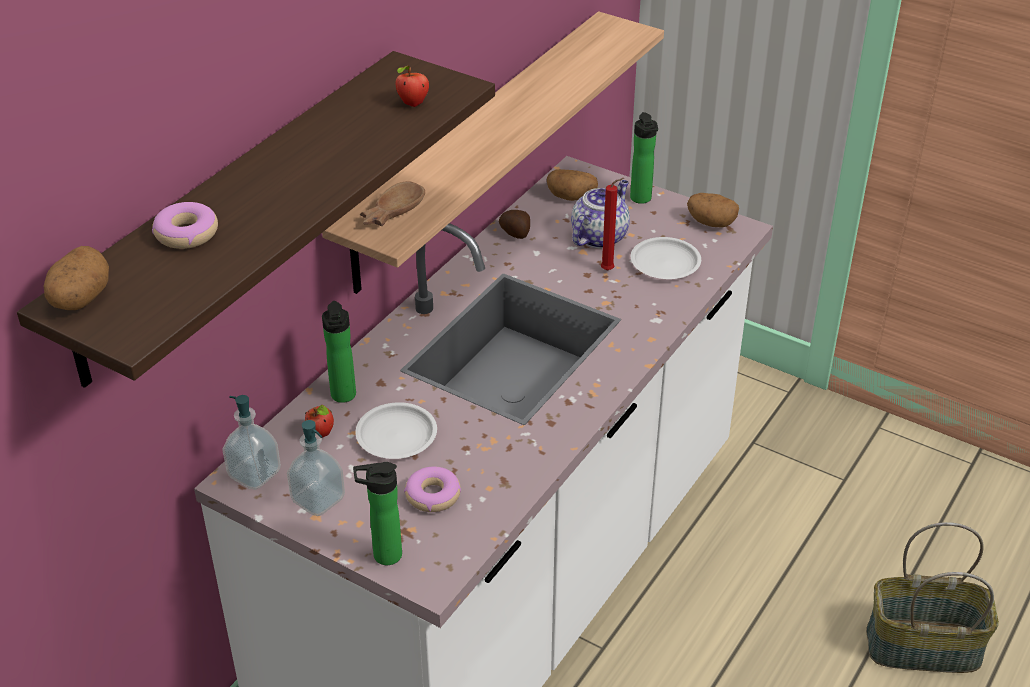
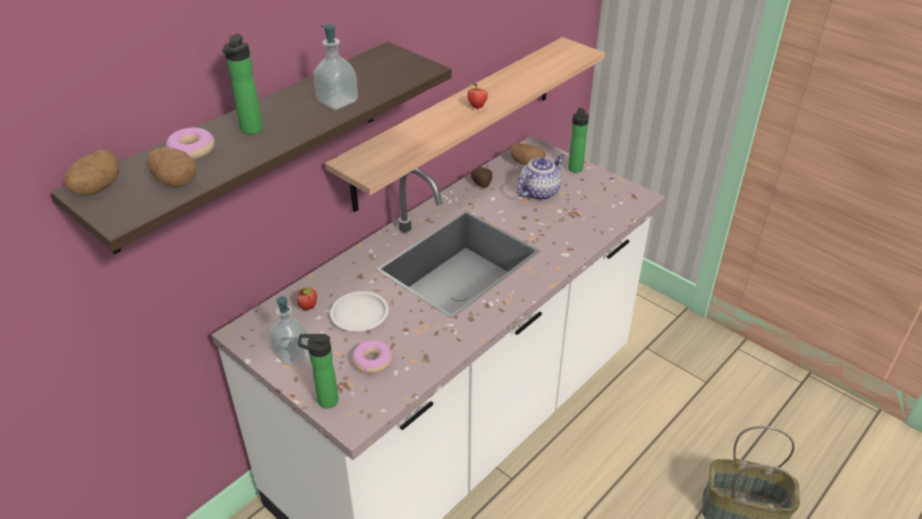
camera: 10 degrees right, 0 degrees up
soap dispenser [222,395,281,490] -> soap dispenser moved to [313,24,358,110]
bottle [322,301,356,403] -> bottle moved to [222,34,263,134]
brown bowl [360,181,425,226] -> none
apple [396,66,429,107] -> apple moved to [468,83,488,109]
red candle [601,178,624,271] -> none
white plate [631,237,701,279] -> none
potato [687,193,739,227] -> potato moved to [147,147,197,187]

